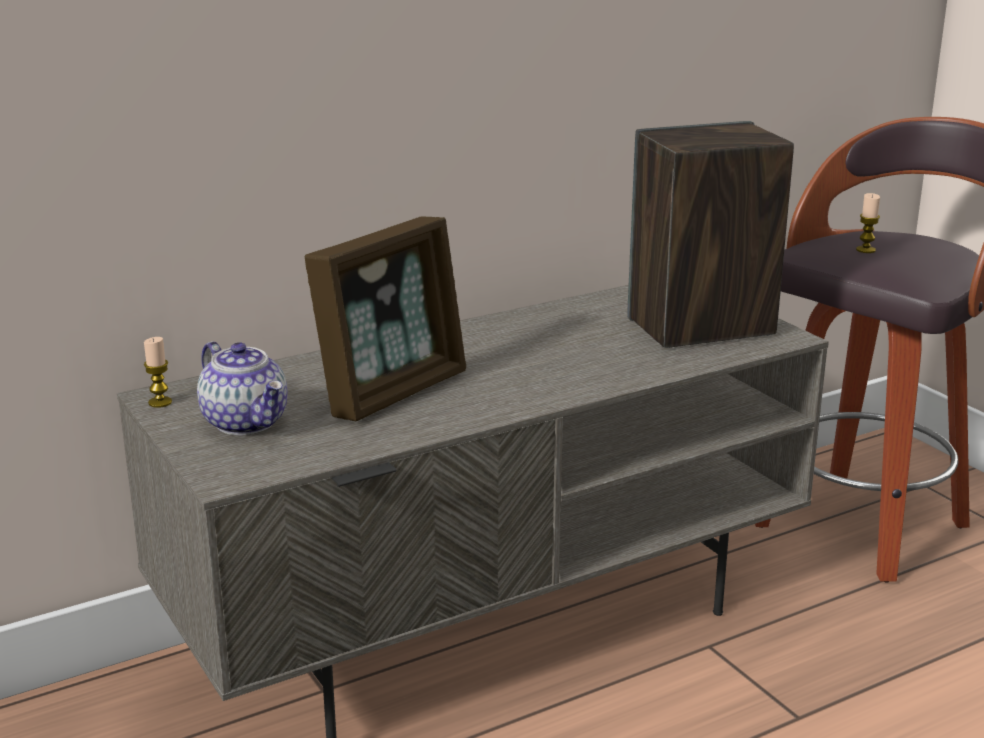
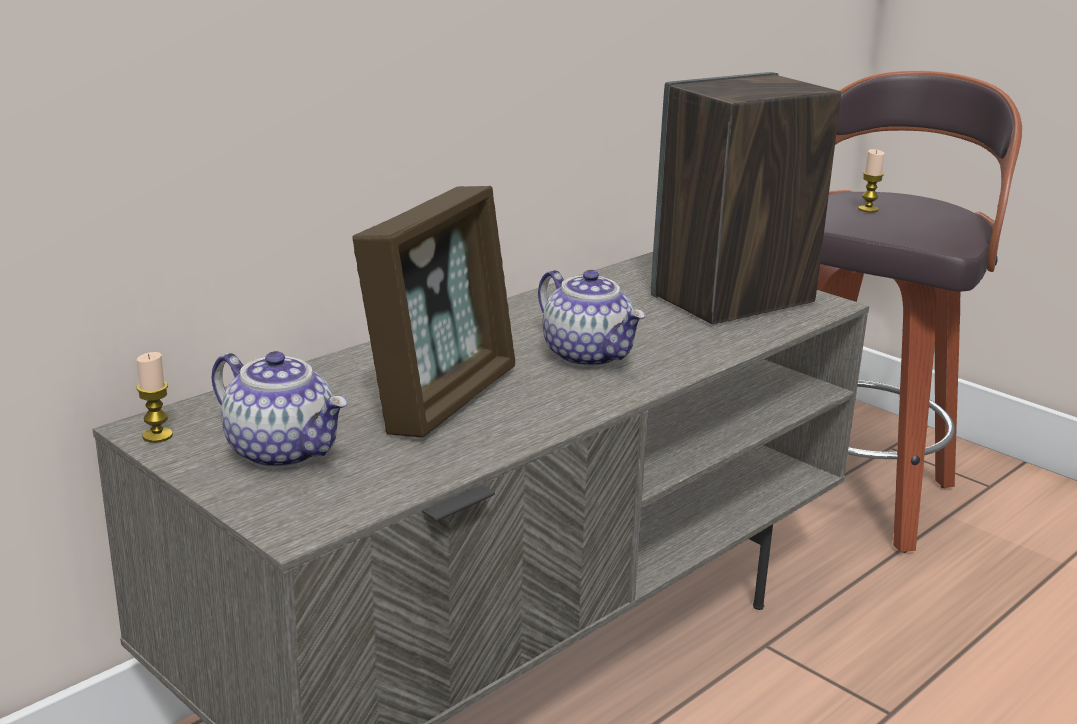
camera: 15 degrees left, 0 degrees up
none -> teapot [538,270,645,367]

